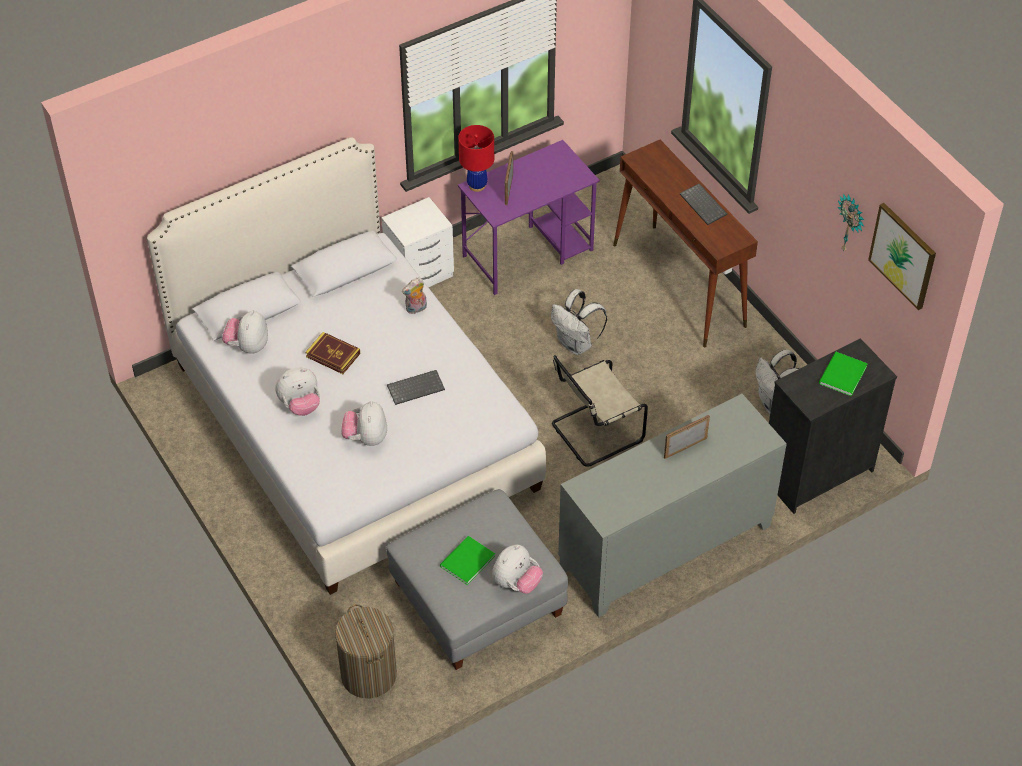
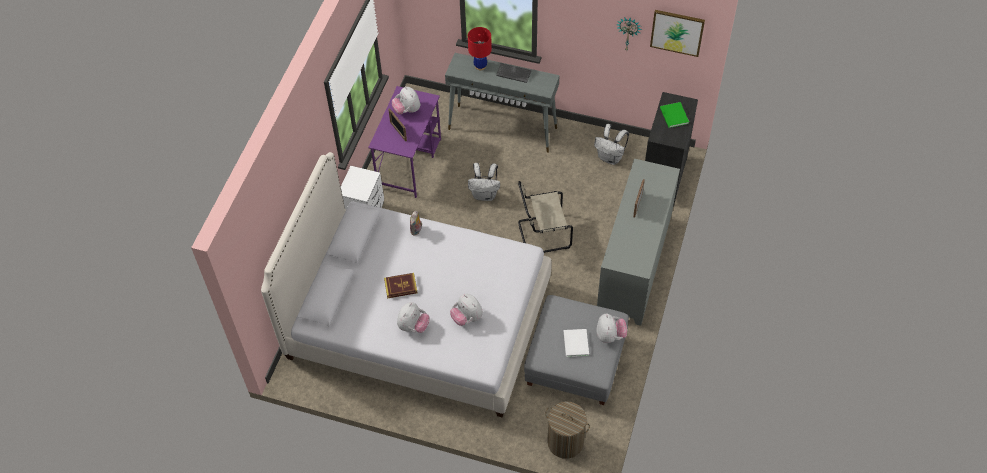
camera: 40 degrees left, 5 degrees up
plush toy [222,310,268,354] -> plush toy moved to [392,86,420,114]
keyboard [387,370,445,405] -> none
green book [440,536,495,585] -> white book [564,329,589,357]
red table lamp [458,125,494,192] -> red table lamp moved to [468,27,492,70]
beige chair [552,355,648,467] -> beige chair turned 60 degrees clockwise [518,181,573,253]
brown console table [613,140,758,348] -> grey console table [445,53,559,153]

